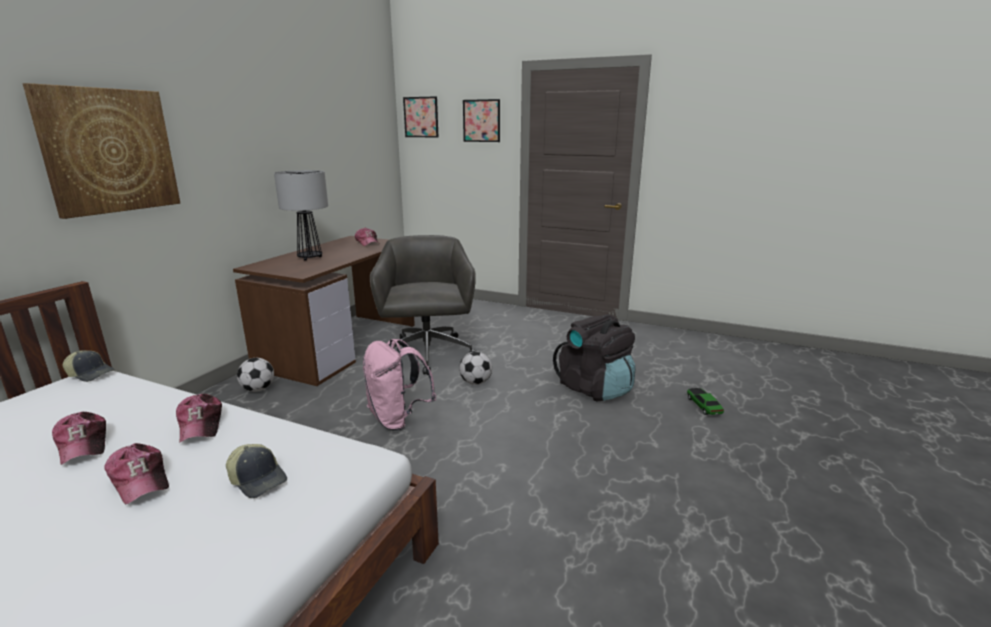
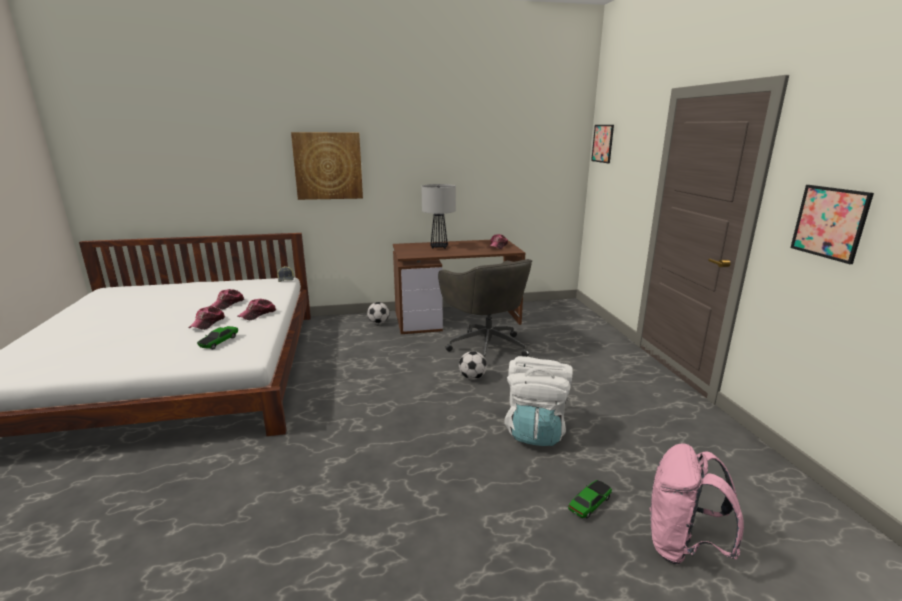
camera: 55 degrees right, 0 degrees up
cap [226,444,287,498] -> toy car [197,326,238,349]
pink backpack [363,339,436,431] -> pink backpack moved to [650,443,744,564]
grey office chair [370,235,477,375] -> grey office chair turned 105 degrees clockwise [438,259,532,362]
picture [463,99,500,142] -> picture moved to [790,185,874,264]
black backpack [553,315,636,401] -> white backpack [505,356,572,446]

